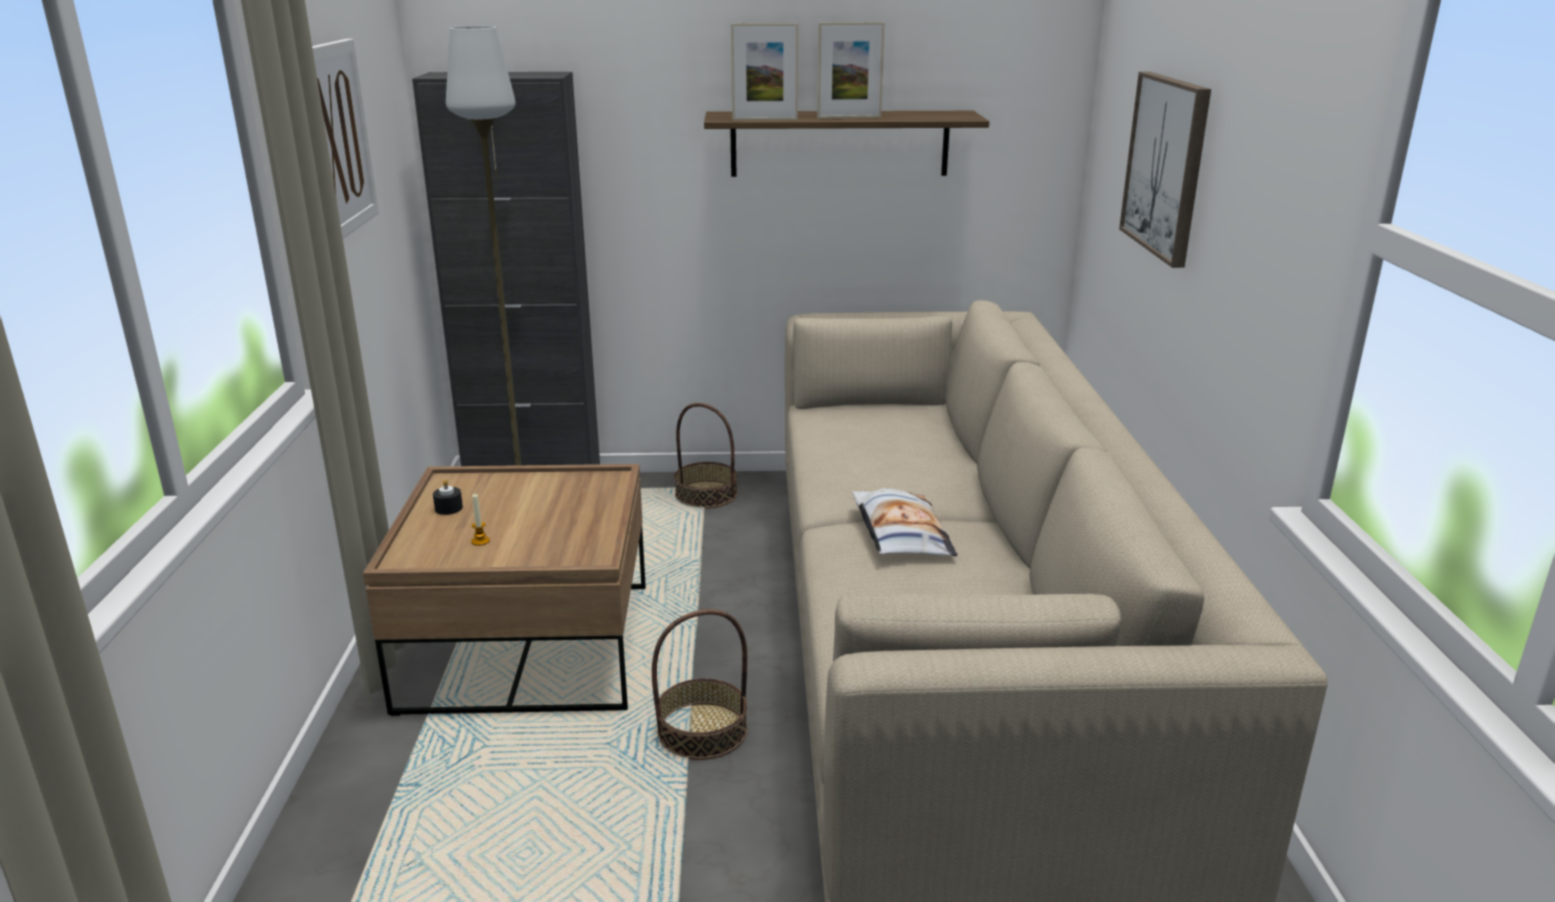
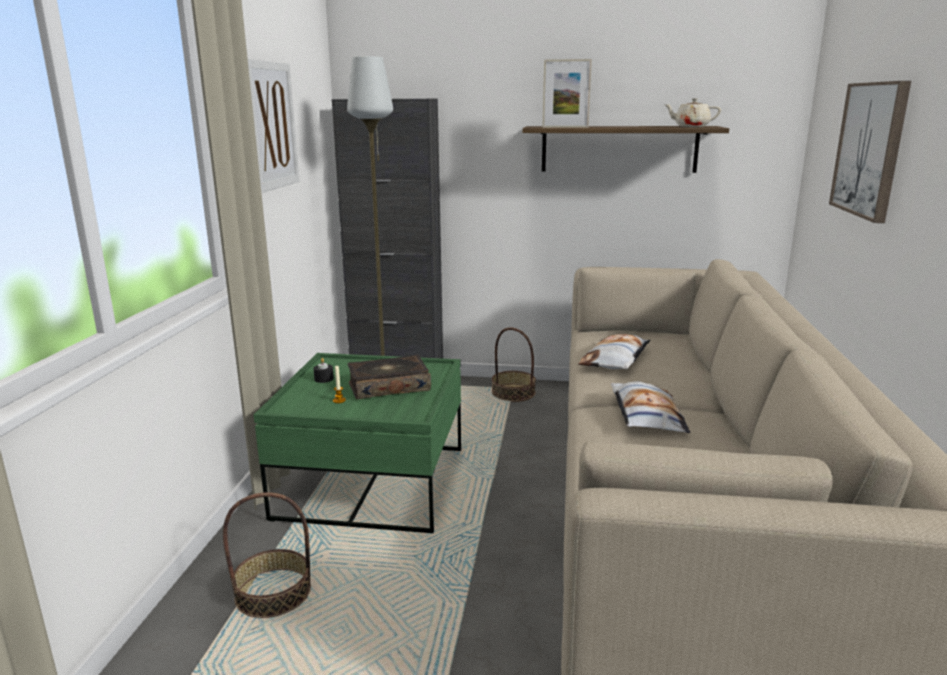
camera: 10 degrees right, 5 degrees down
brown coffee table [363,464,646,716] -> green coffee table [254,353,461,533]
basket [652,609,747,760] -> basket moved to [223,492,311,618]
picture frame [817,22,885,119] -> none
none -> book [347,354,431,399]
none -> pillow [578,334,651,369]
none -> beige teapot [664,98,721,127]

